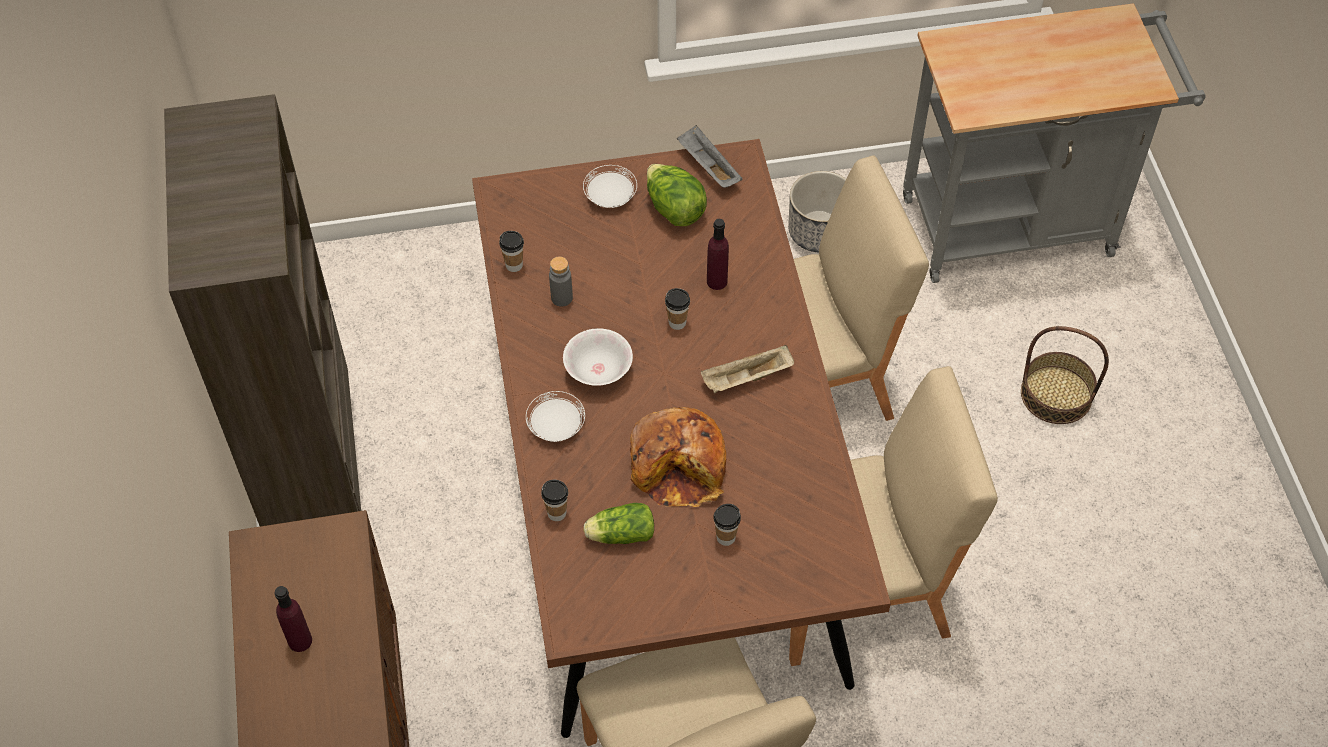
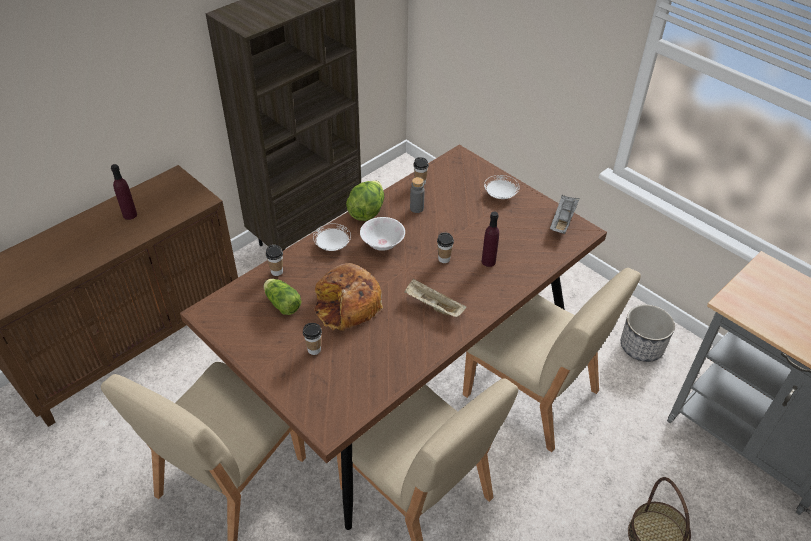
camera: 55 degrees right, 10 degrees down
lettuce [647,164,707,226] -> lettuce moved to [346,180,384,221]

